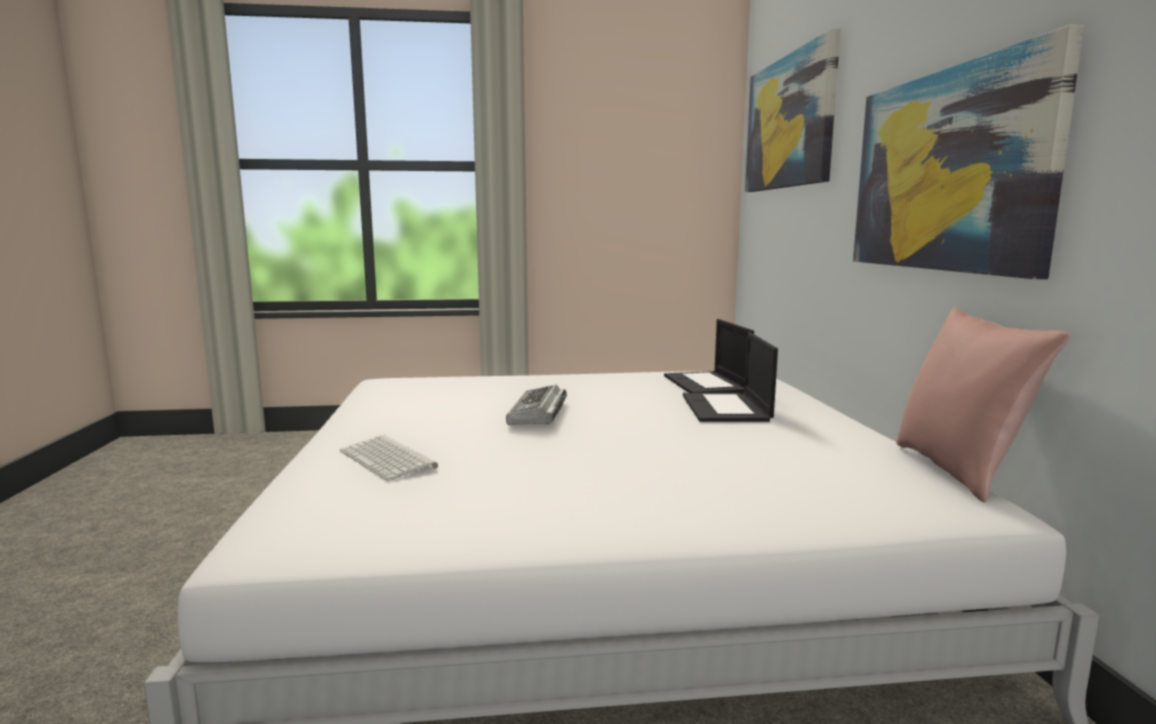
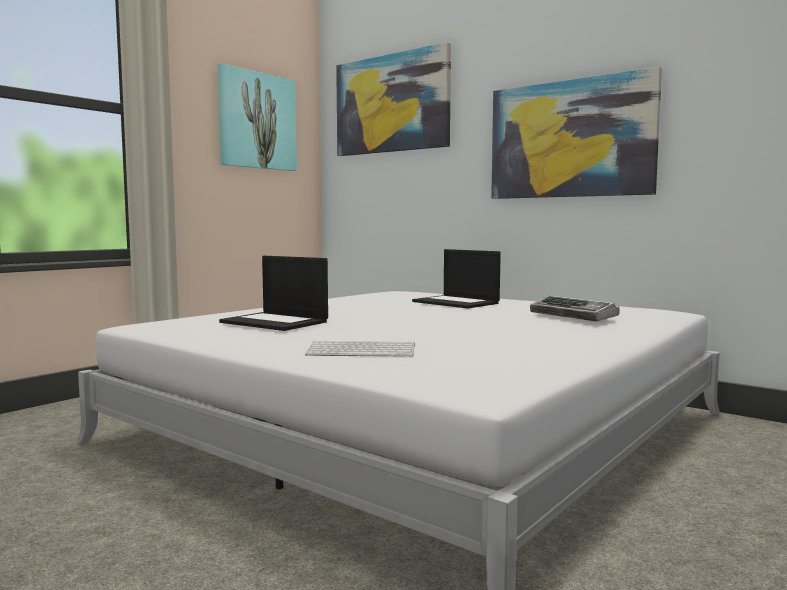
camera: 45 degrees left, 5 degrees down
keyboard [506,385,567,425] -> keyboard moved to [530,295,620,322]
laptop [664,319,754,393] -> laptop moved to [219,256,328,331]
pink pillow [896,307,1070,502] -> none
none -> picture [218,63,297,171]

